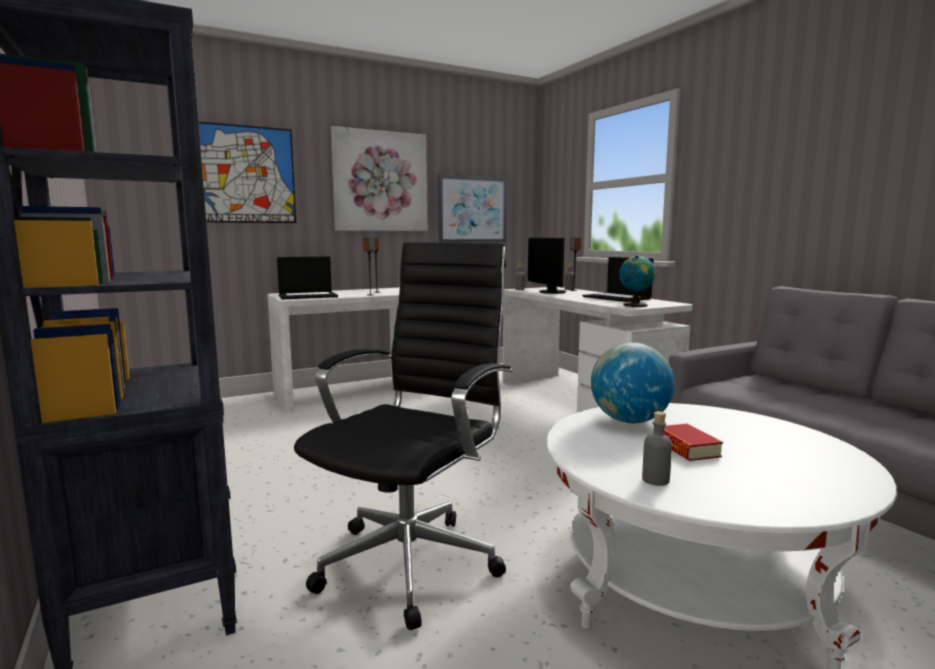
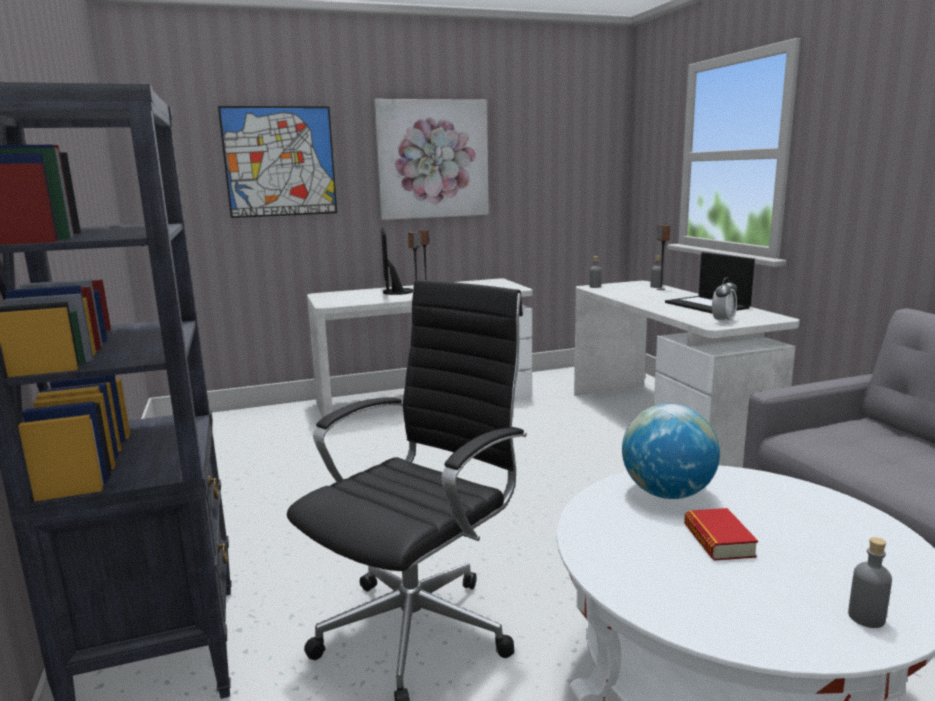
camera: 10 degrees right, 5 degrees up
laptop [277,256,338,300] -> none
picture [438,174,507,243] -> none
monitor [528,238,566,294] -> monitor moved to [381,228,413,295]
globe [619,256,656,307] -> alarm clock [712,278,737,324]
grey bottle [642,411,672,486] -> grey bottle moved to [848,537,892,628]

